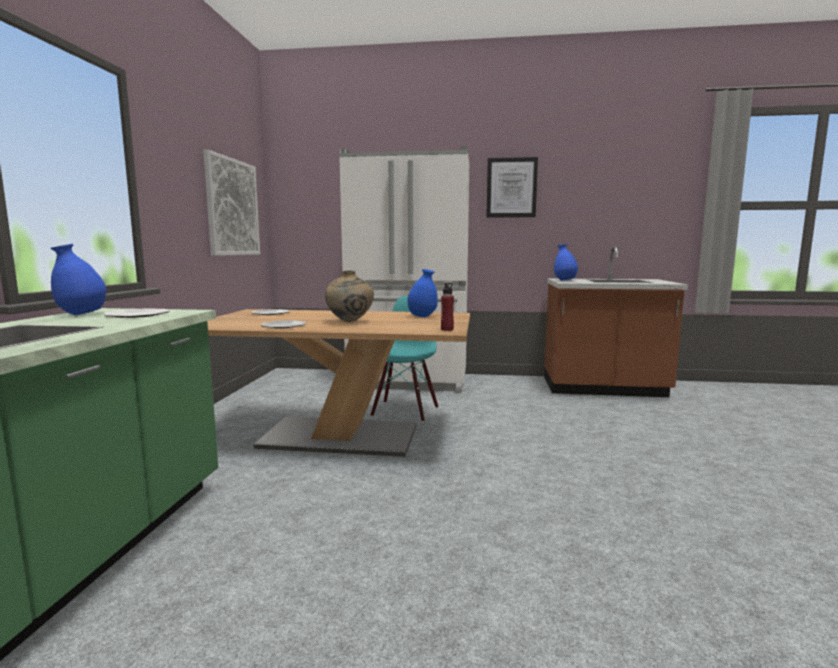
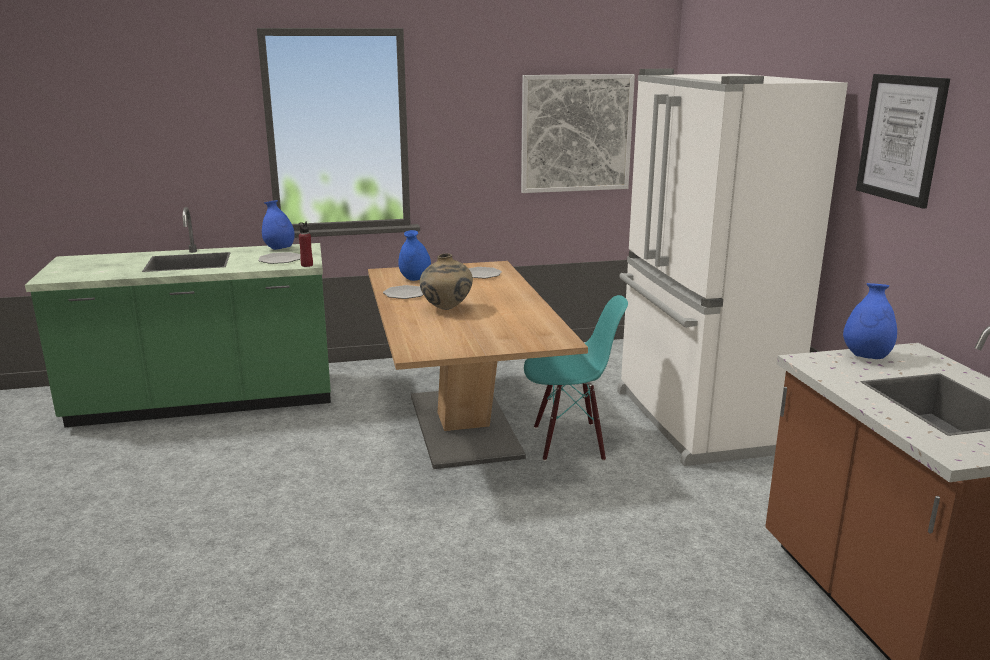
camera: 70 degrees right, 10 degrees up
blue vase [407,269,438,317] -> blue vase moved to [398,230,431,281]
red bottle [441,283,454,331] -> red bottle moved to [299,222,313,267]

